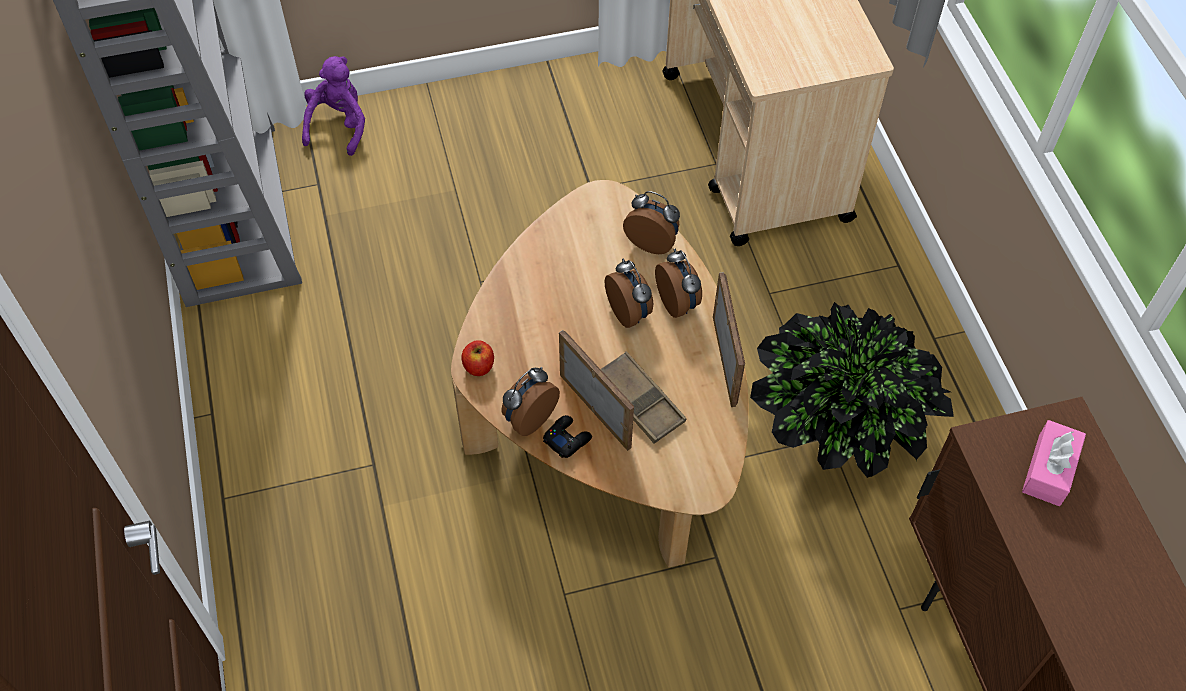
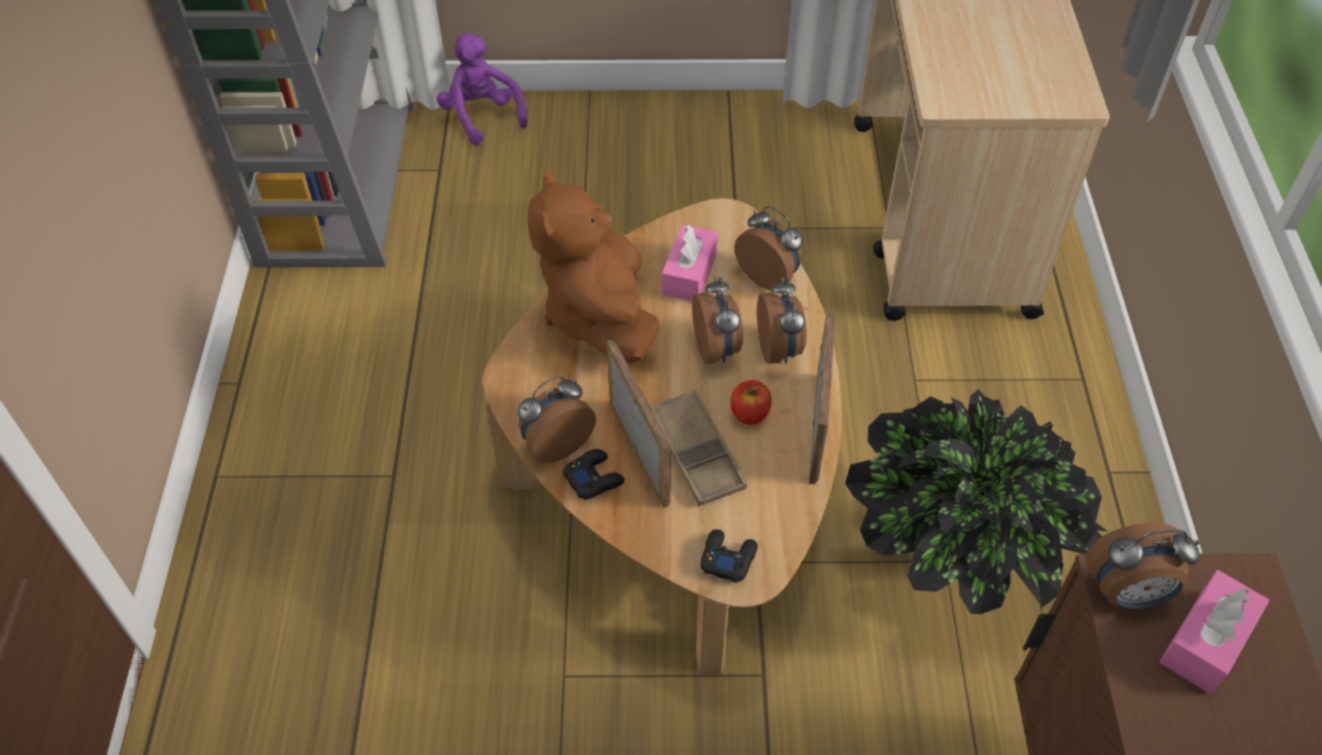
camera: 15 degrees right, 5 degrees down
purple plush toy [302,56,365,156] -> purple plush toy turned 60 degrees counterclockwise [437,33,528,146]
apple [461,340,494,376] -> apple moved to [730,380,772,425]
none -> brown plush toy [528,170,660,364]
none -> pink tissue box [662,224,718,301]
none -> black game controller [701,529,758,583]
none -> alarm clock [1085,523,1200,609]

